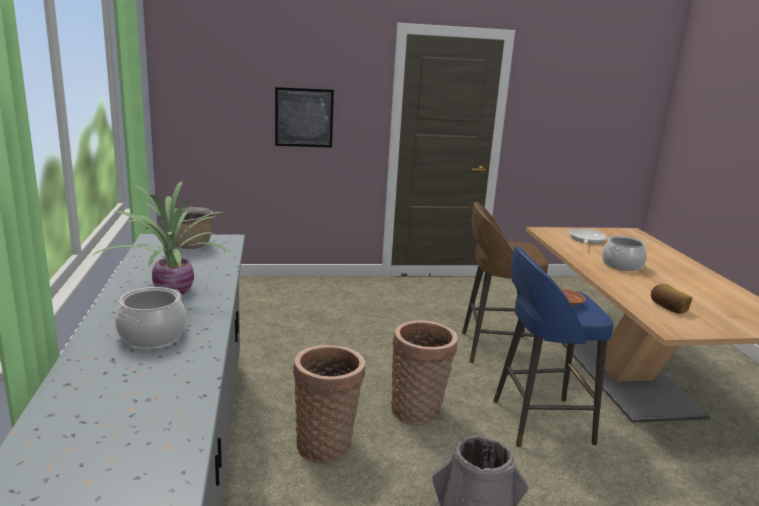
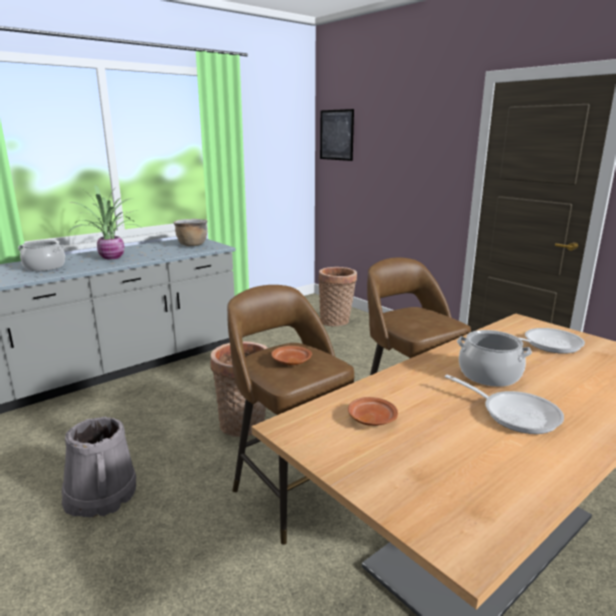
camera: 60 degrees right, 0 degrees up
picture [275,87,334,148] -> picture moved to [320,109,354,161]
basket [293,345,365,463] -> basket moved to [318,267,357,326]
blue stool [493,246,613,447] -> brown stool [227,285,354,545]
bread [651,284,692,314] -> brown plate [348,397,398,426]
none -> frying pan [445,374,564,434]

